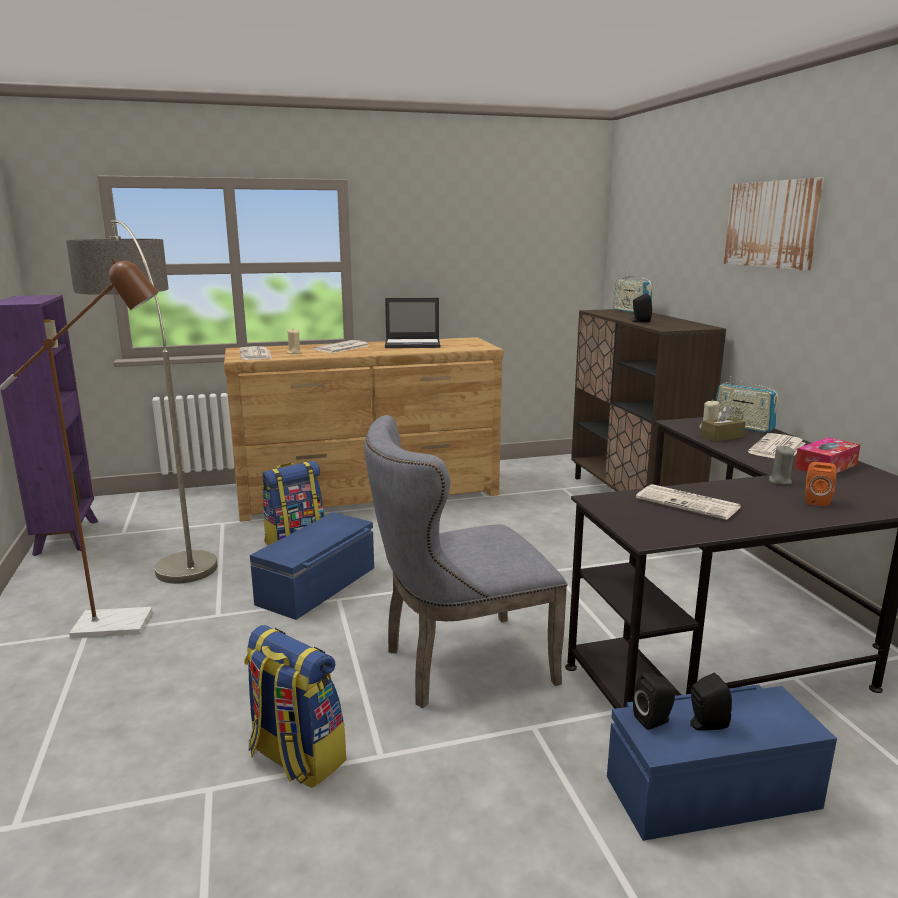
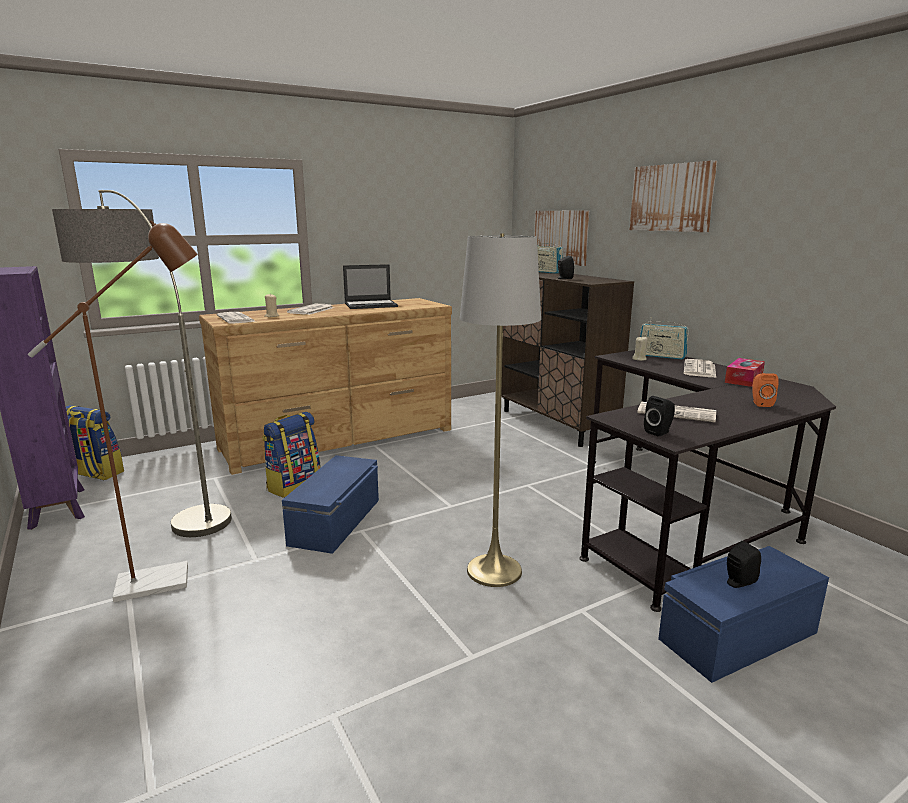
camera: 15 degrees left, 0 degrees up
backpack [244,625,346,788] -> backpack moved to [66,405,124,480]
grey chair [364,415,568,708] -> grey floor lamp [460,233,541,587]
black speaker [633,672,676,730] -> black speaker moved to [644,396,675,437]
brown tissue box [700,406,745,442] -> none
grey candle [769,446,794,485] -> none
none -> picture [534,210,589,266]

